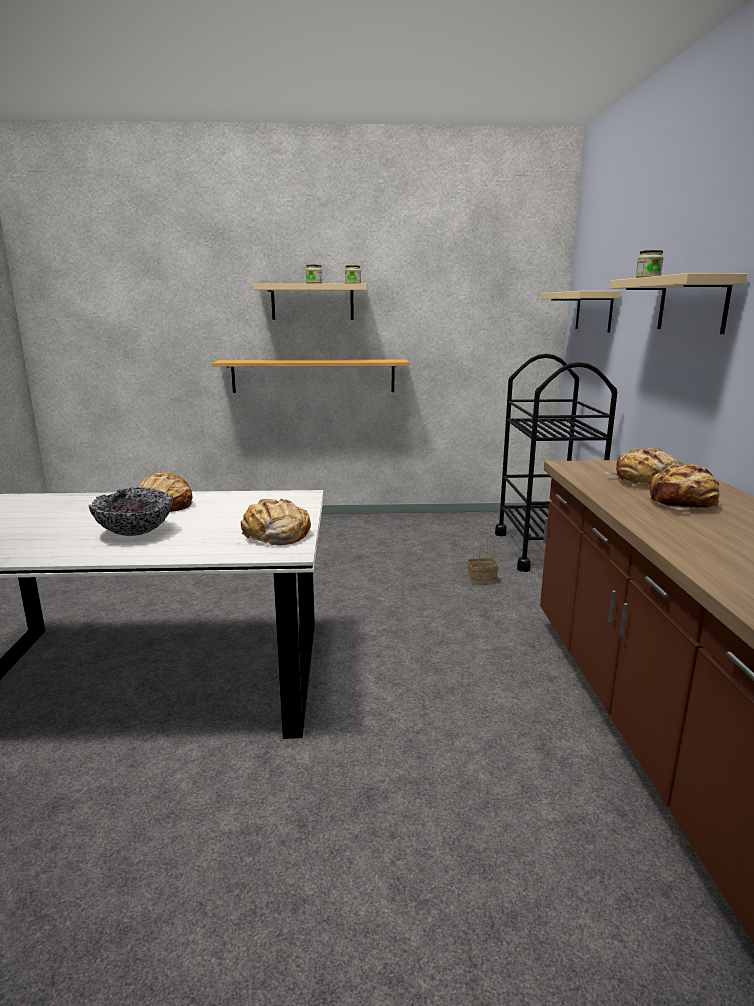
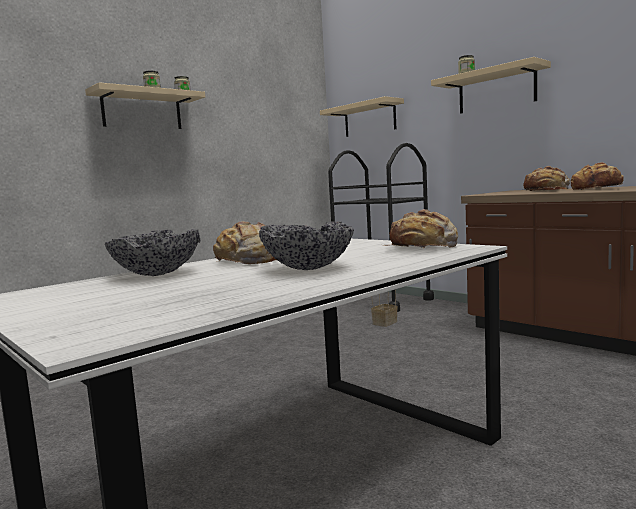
camera: 40 degrees left, 10 degrees down
shelf [212,359,409,393] -> none
none -> bowl [105,229,200,276]

